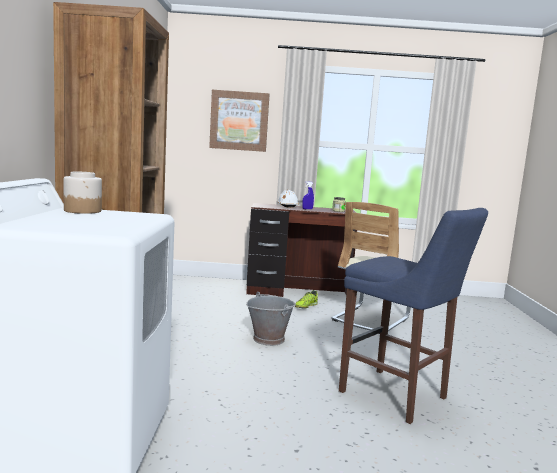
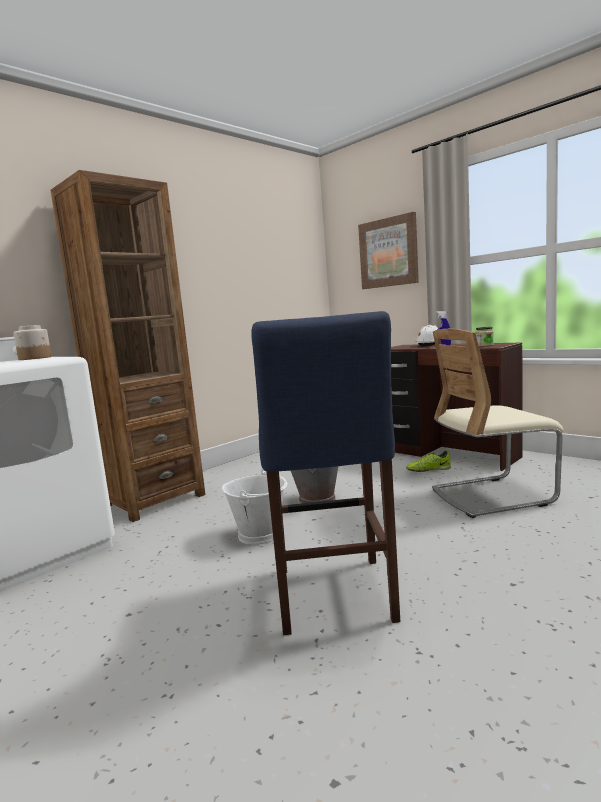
camera: 45 degrees right, 0 degrees up
none -> white bucket [222,469,287,545]

